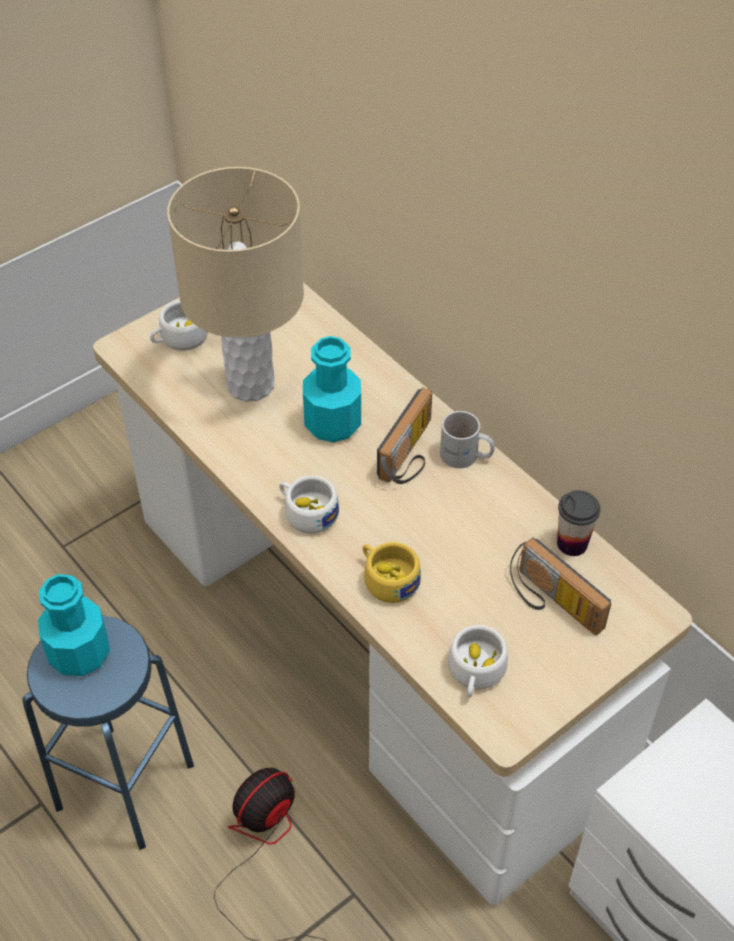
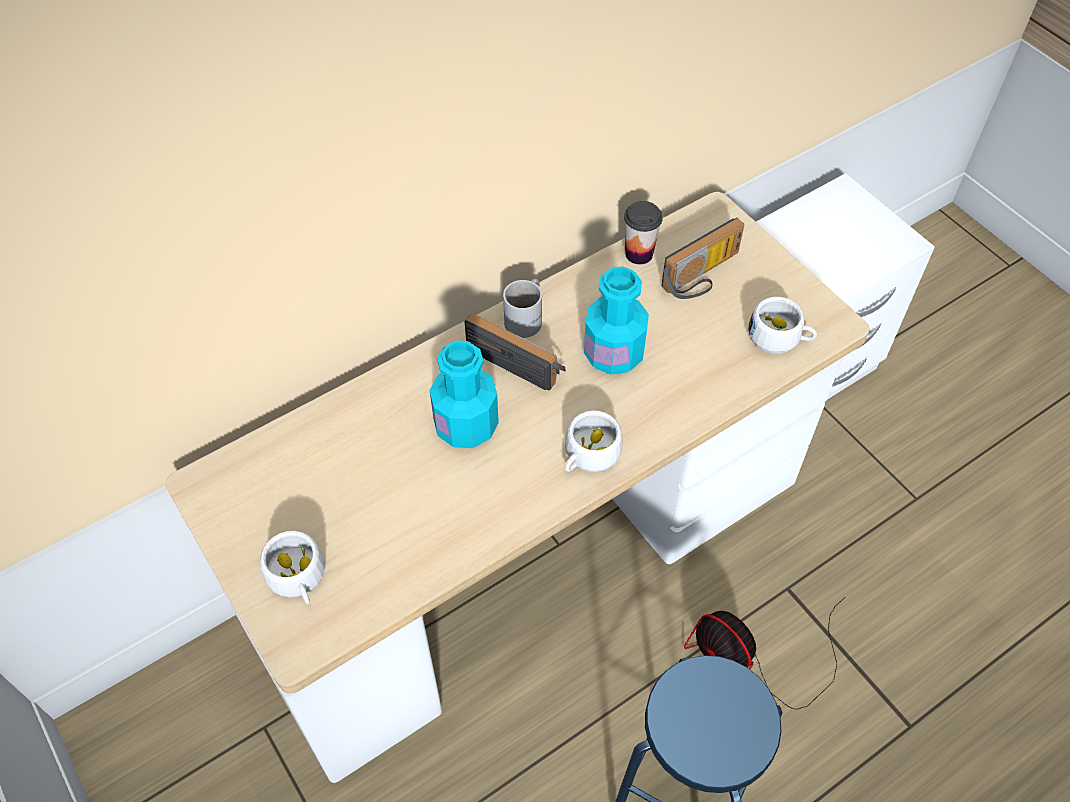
camera: 85 degrees left, 5 degrees up
turquoise bottle [38,574,110,676] -> turquoise bottle moved to [584,266,649,375]
beige table lamp [167,167,304,402] -> none
yellow cup [363,542,421,603] -> none

